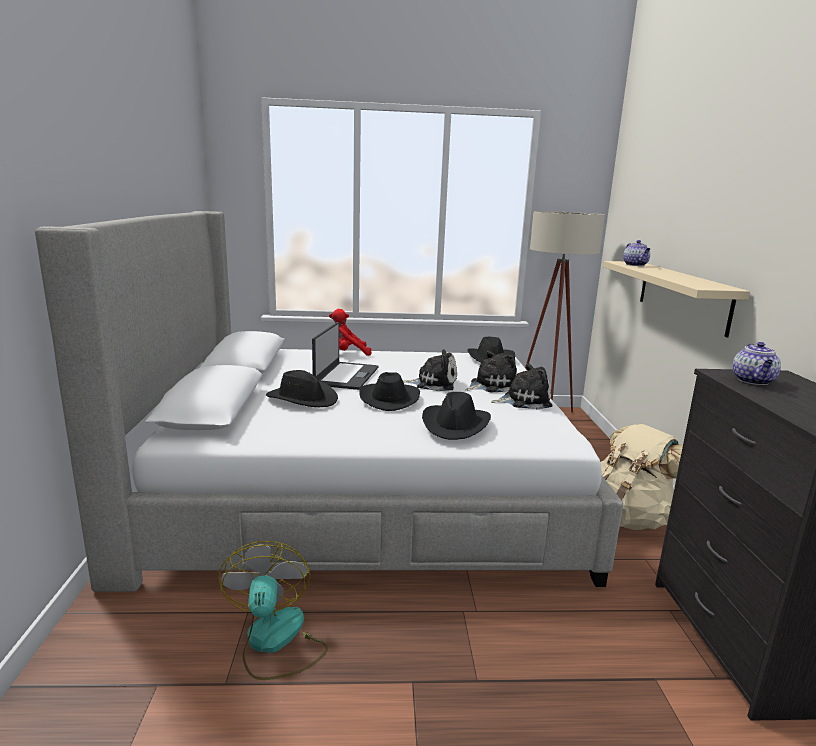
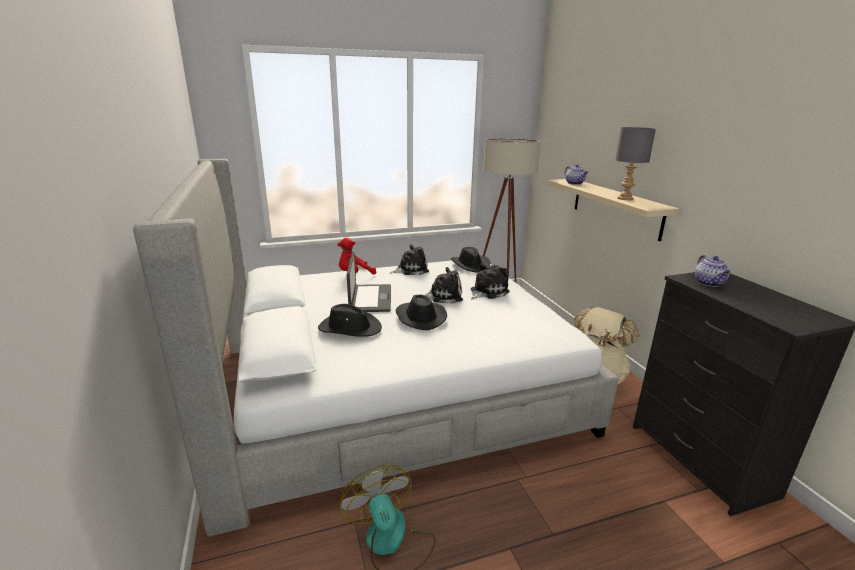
camera: 15 degrees left, 5 degrees up
black hat [422,392,491,440] -> none
plush toy [491,363,553,410] -> plush toy moved to [390,245,429,275]
none -> grey table lamp [615,127,656,200]

